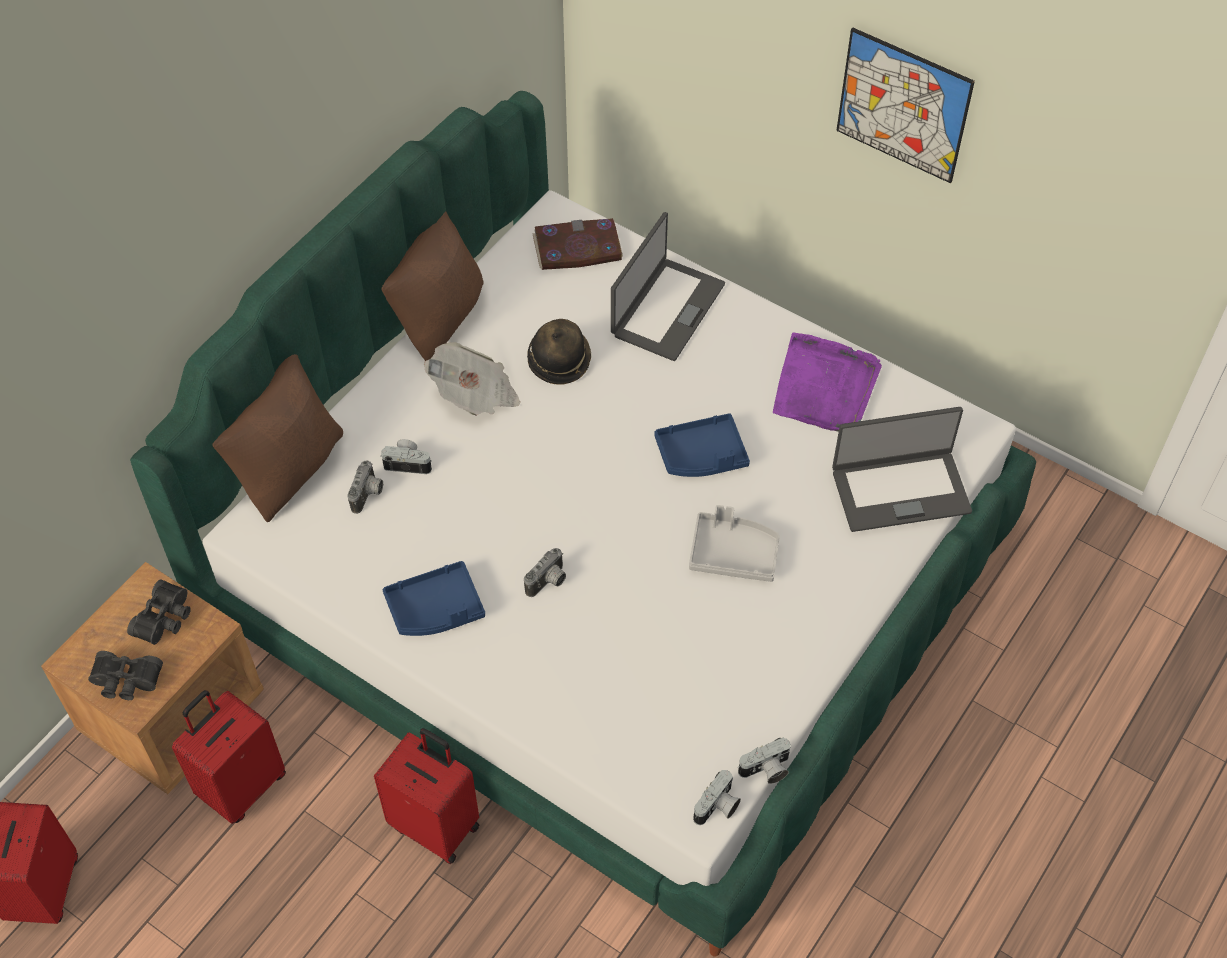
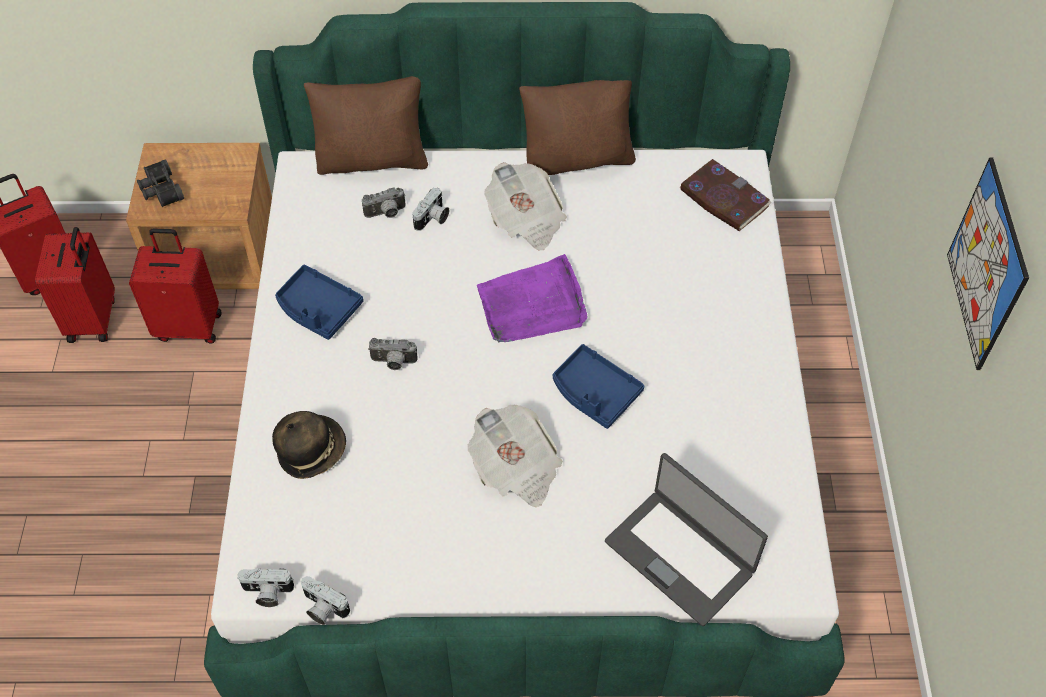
camera: 55 degrees right, 0 degrees up
black binoculars [127,579,191,645] -> none
red suitcase [374,728,479,864] -> red suitcase moved to [35,227,115,343]
camera [380,439,432,474] -> camera turned 60 degrees clockwise [412,188,449,231]
hat [527,319,591,385] -> hat moved to [272,411,346,479]
laptop [611,212,725,361] -> none
grey tray [689,505,780,582] -> newspaper [468,405,563,507]
purple tray [773,333,882,432] -> purple tray moved to [477,254,588,343]

